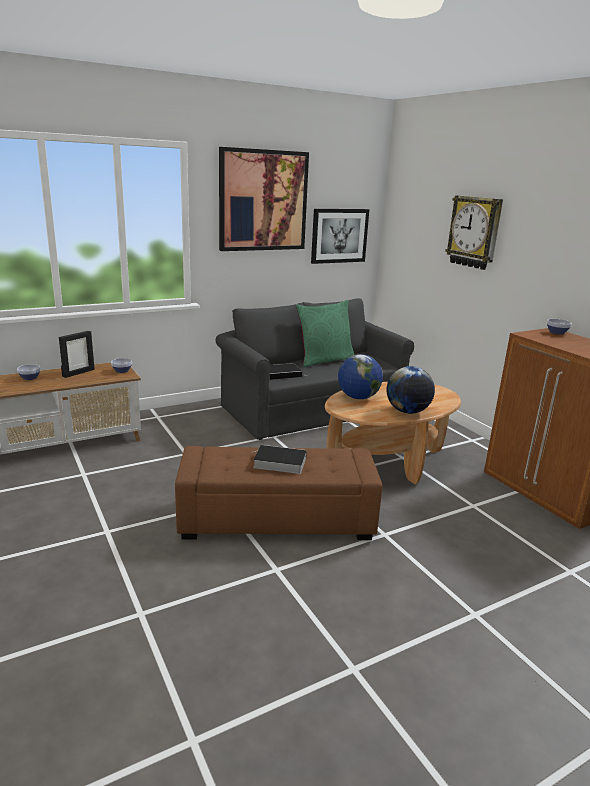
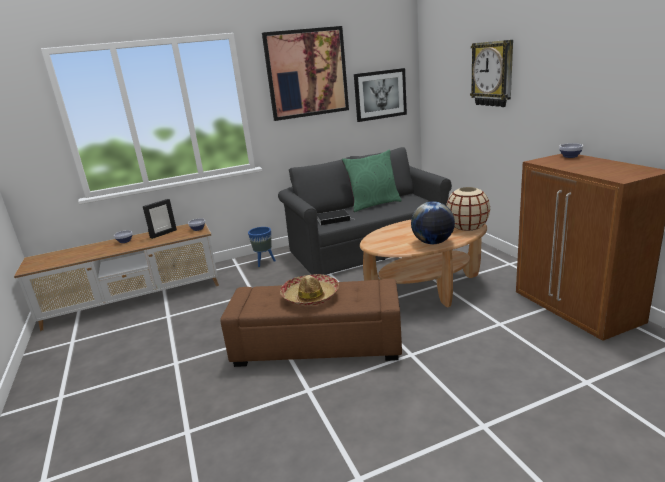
camera: 10 degrees right, 0 degrees up
book [253,445,307,474] -> hat [280,274,339,305]
globe [338,354,383,399] -> none
none -> blue planter [248,227,276,267]
none -> beige vase [446,187,490,231]

